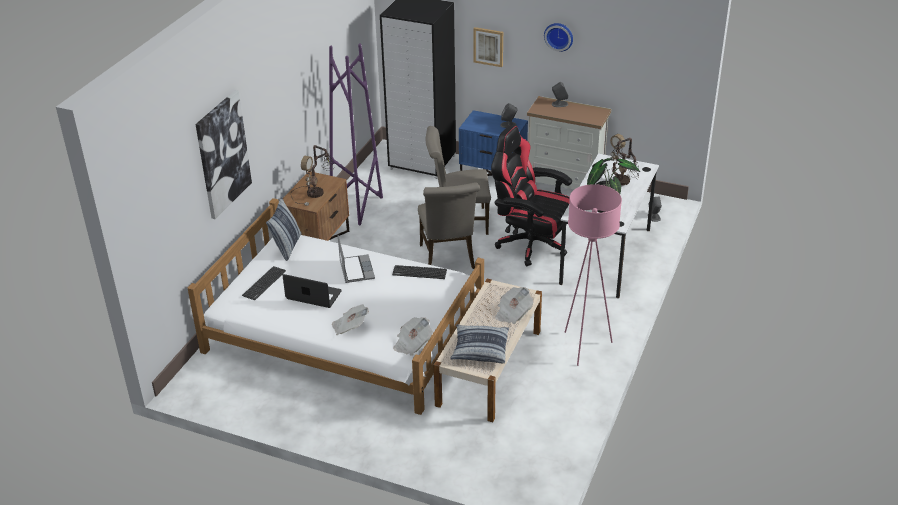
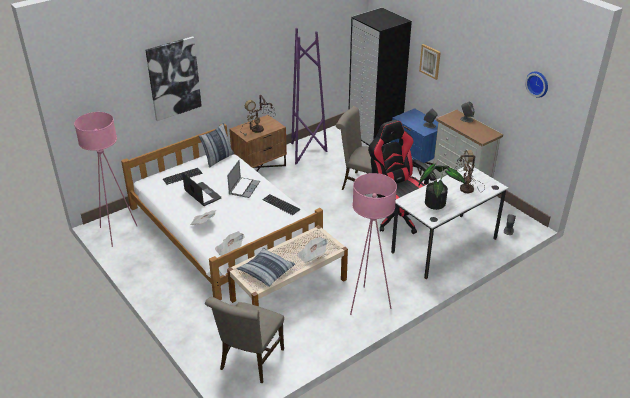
camera: 30 degrees right, 0 degrees up
beige chair [418,182,480,269] -> beige chair moved to [205,297,284,383]
wall clock [544,23,573,52] -> wall clock moved to [525,71,548,98]
none -> pink floor lamp [74,112,137,247]

